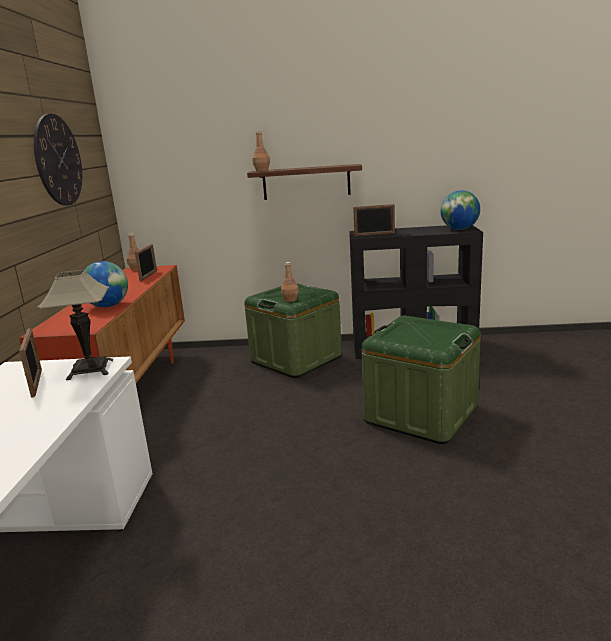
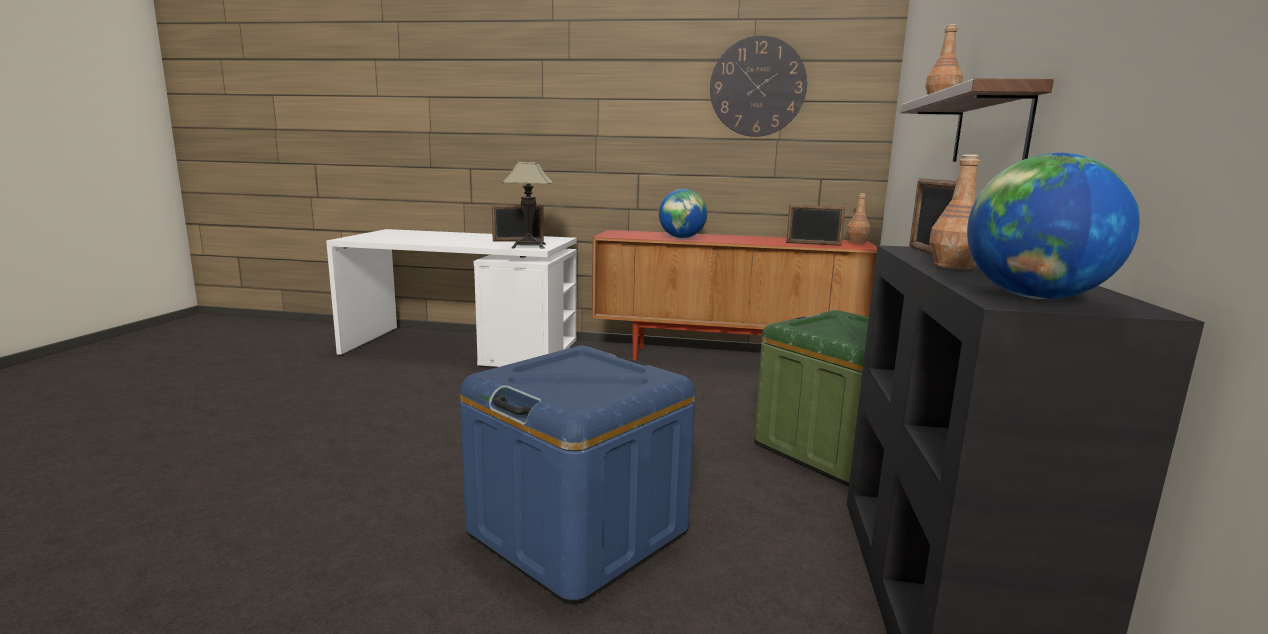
camera: 95 degrees right, 5 degrees down
brown bottle [281,262,299,302] -> brown bottle moved to [929,154,980,270]
green storage box [361,316,481,444] -> blue storage box [460,346,696,604]

